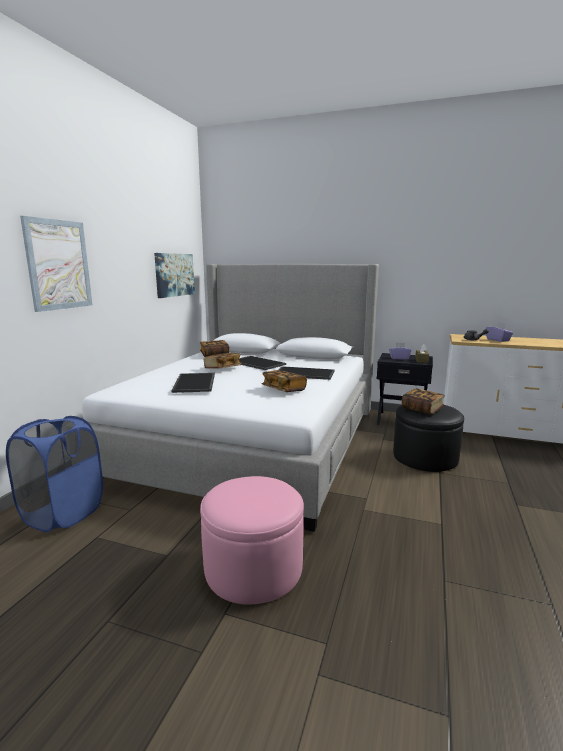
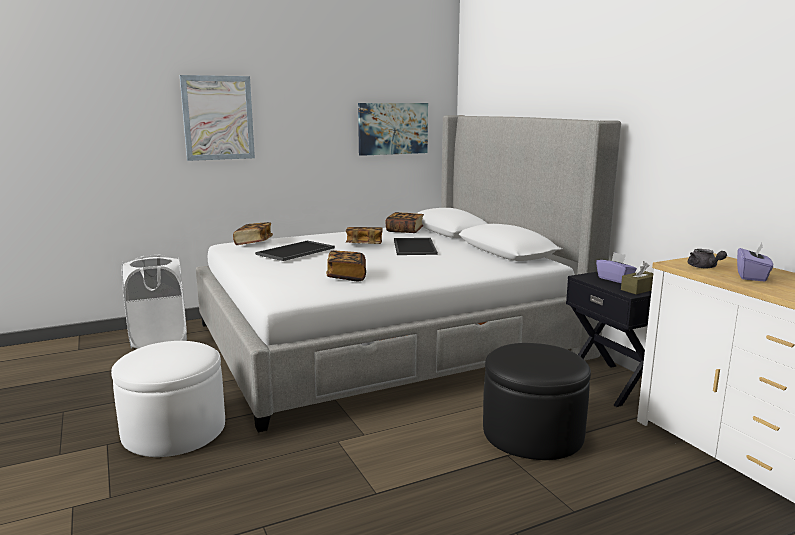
camera: 45 degrees right, 0 degrees up
blue laundry basket [6,416,103,532] -> white laundry basket [122,255,187,349]
pink ottoman [200,476,304,605] -> white ottoman [111,341,225,457]
tray [278,366,334,380] -> none
book [402,388,445,415] -> book moved to [233,222,273,245]

